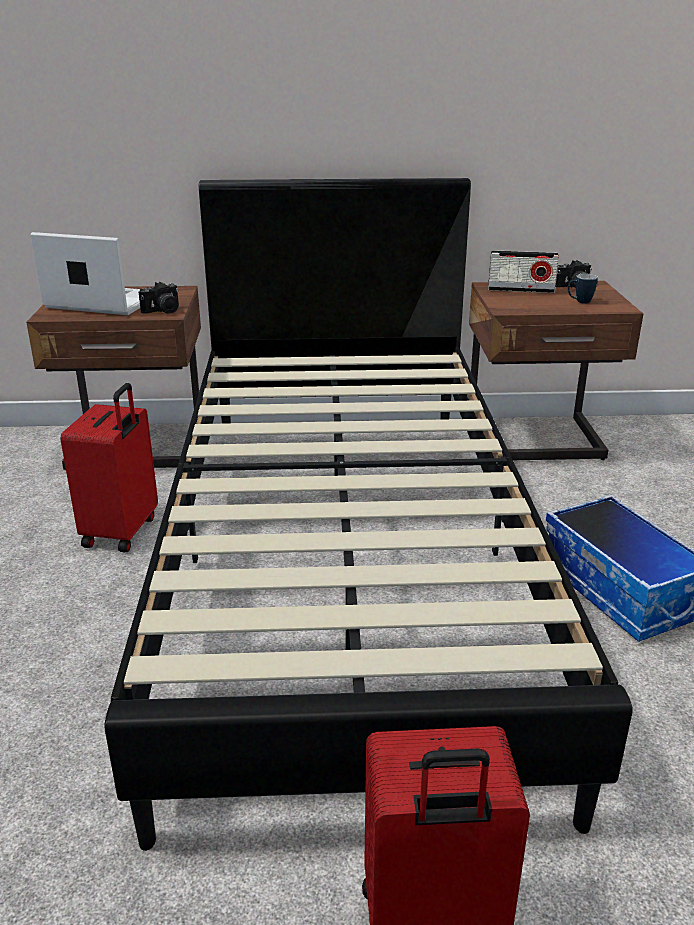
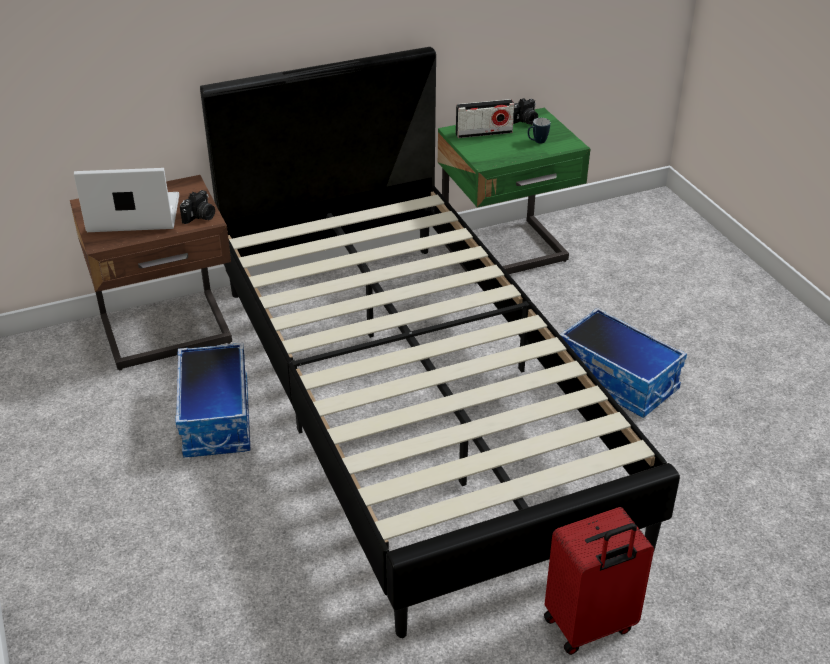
camera: 20 degrees left, 10 degrees up
red suitcase [61,383,158,553] -> storage box [175,343,251,458]
brown nightstand [469,281,644,460] -> green nightstand [438,108,591,274]

